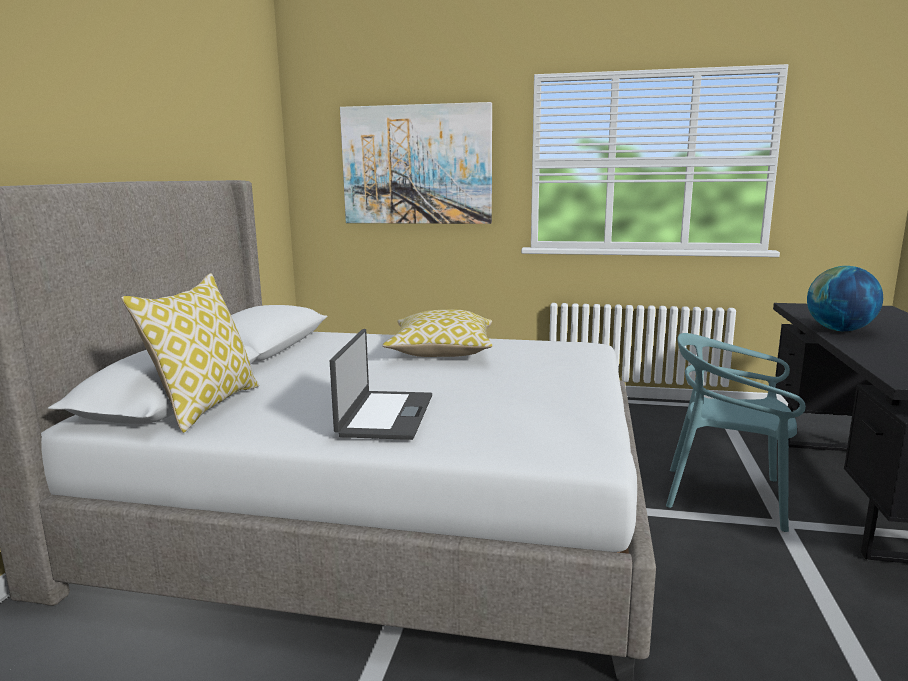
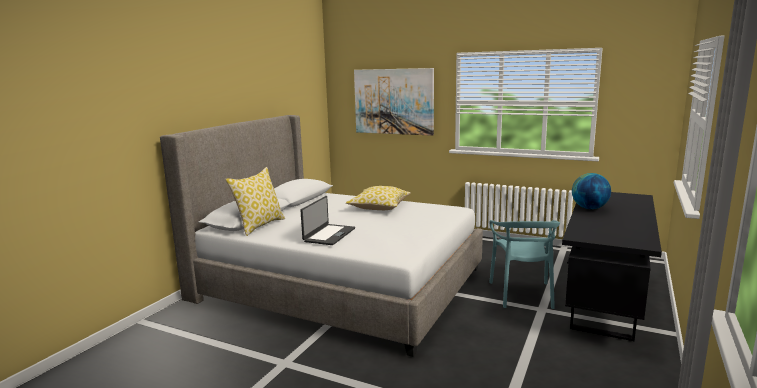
camera: 15 degrees right, 0 degrees up
turquoise chair [666,333,806,532] -> turquoise chair turned 120 degrees counterclockwise [489,220,560,309]

